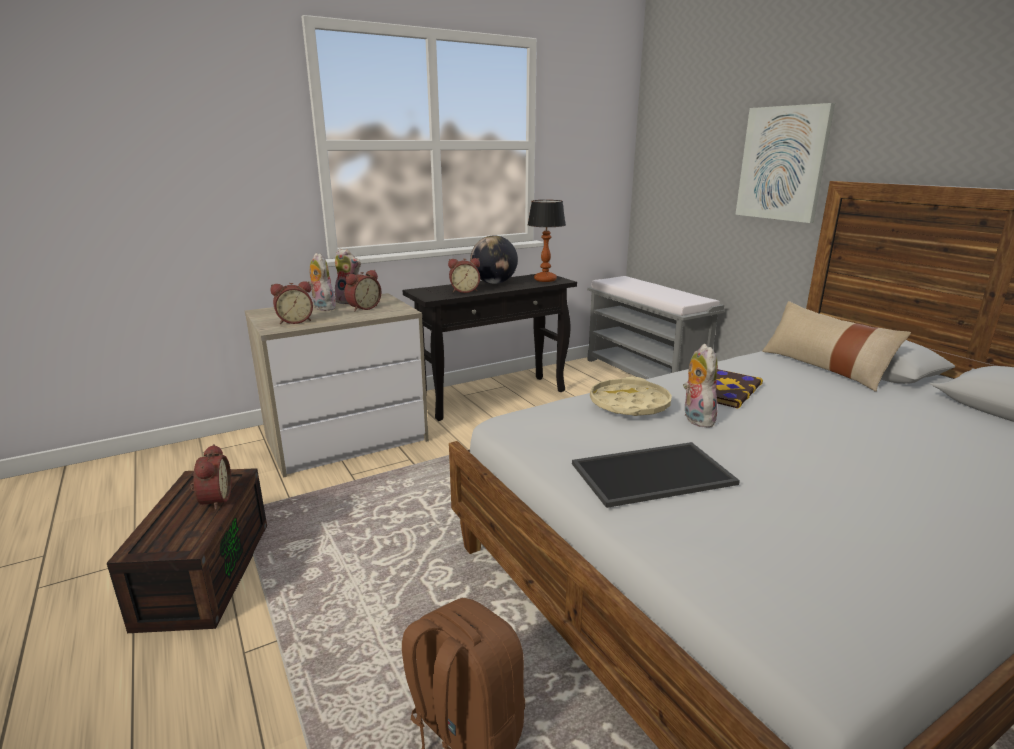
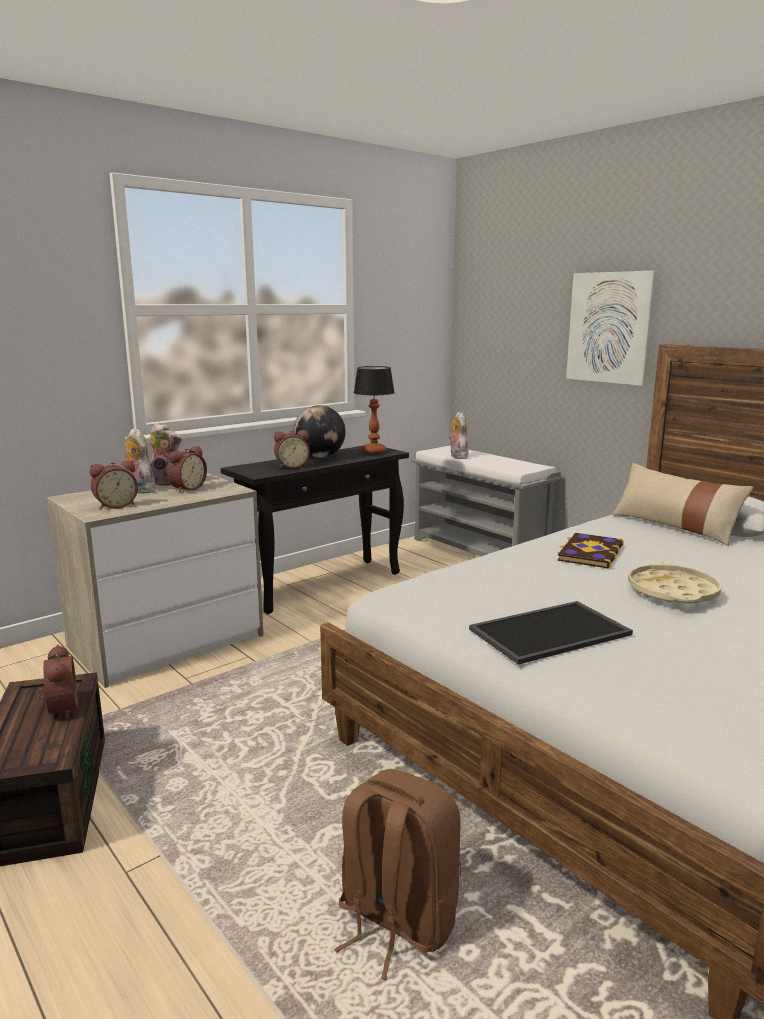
camera: 10 degrees left, 5 degrees down
beige tray [590,377,672,416] -> beige tray moved to [628,562,722,604]
plush toy [683,344,718,428] -> plush toy moved to [449,412,469,459]

